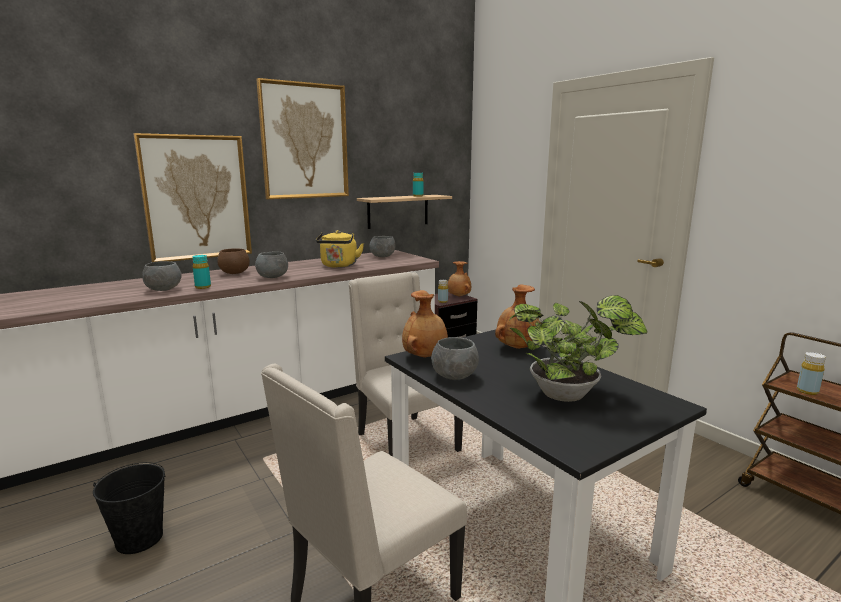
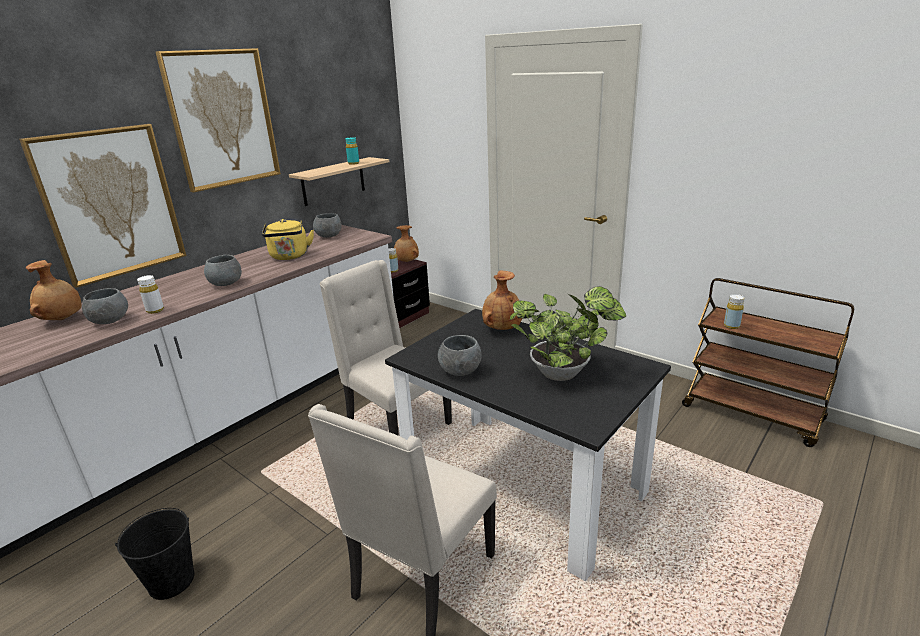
camera: 15 degrees left, 10 degrees up
turquoise bottle [192,255,211,289] -> white bottle [137,275,164,314]
brown bowl [217,248,250,274] -> none
brown vase [402,290,448,358] -> brown vase moved to [26,260,81,320]

